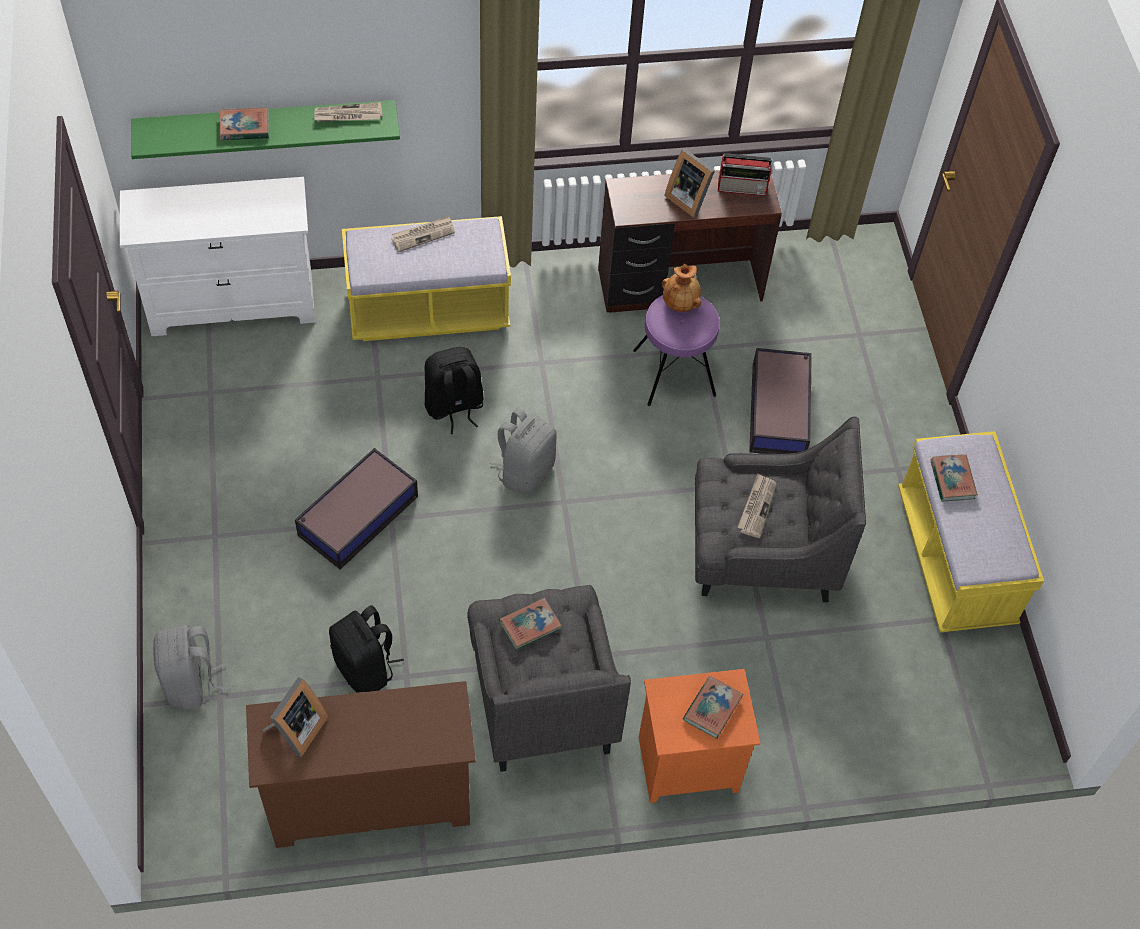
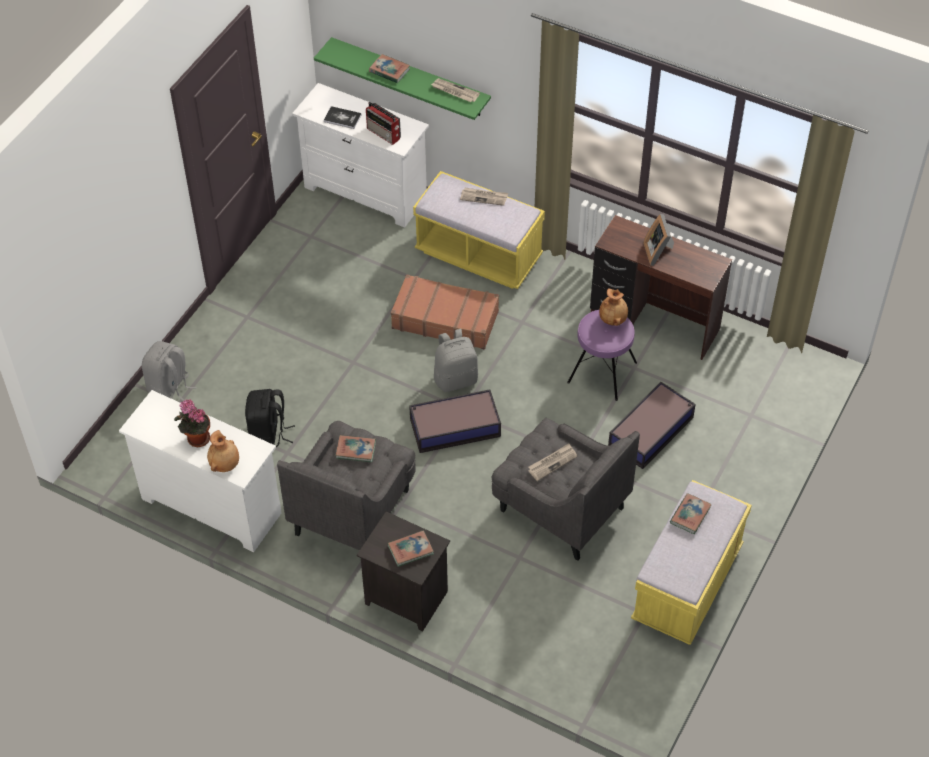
camera: 40 degrees right, 5 degrees down
brown dresser [246,681,476,848] -> white dresser [119,390,282,552]
picture frame [262,677,328,757] -> none
storage box [295,448,418,569] -> storage box moved to [409,389,501,453]
black backpack [425,347,483,434] -> brown suitcase [391,274,499,350]
orange nightstand [639,669,761,803] -> black nightstand [357,512,450,632]
radio [718,153,773,196] -> radio moved to [366,102,401,145]
none -> potted plant [174,399,210,447]
none -> brown vase [207,430,239,472]
none -> book [324,106,362,129]

